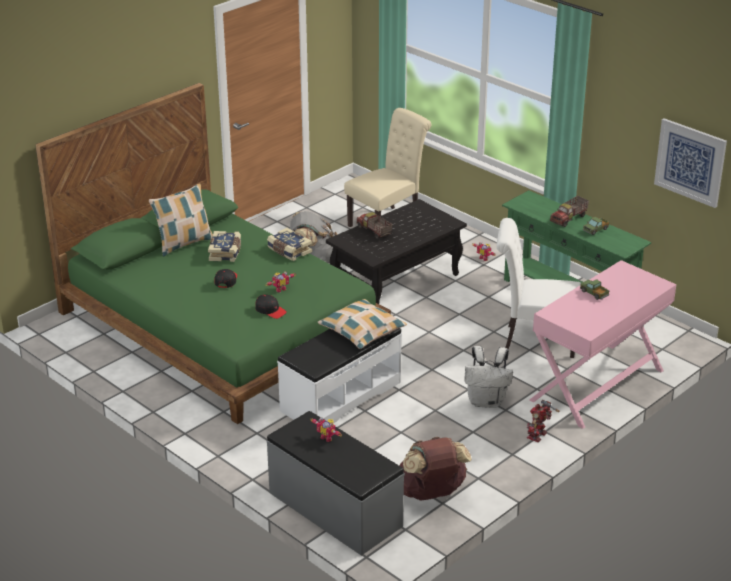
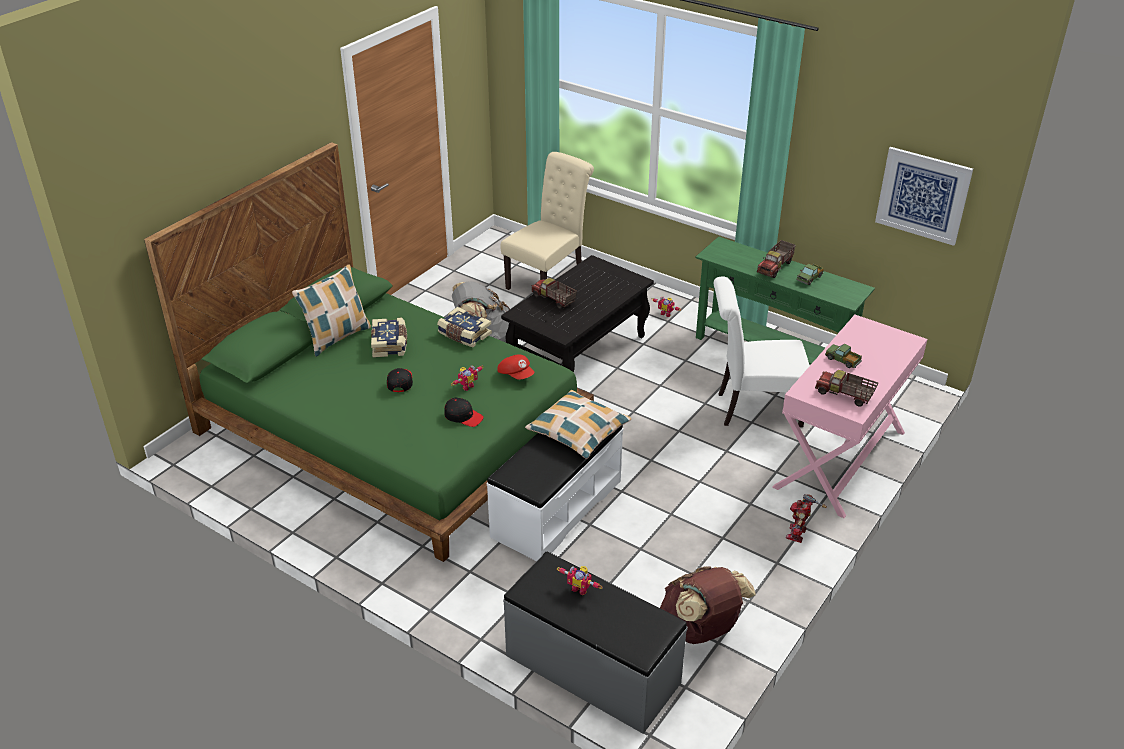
camera: 10 degrees left, 5 degrees up
white backpack [464,346,513,408] -> none
none -> red cap [497,354,534,380]
none -> toy truck [815,370,878,407]

